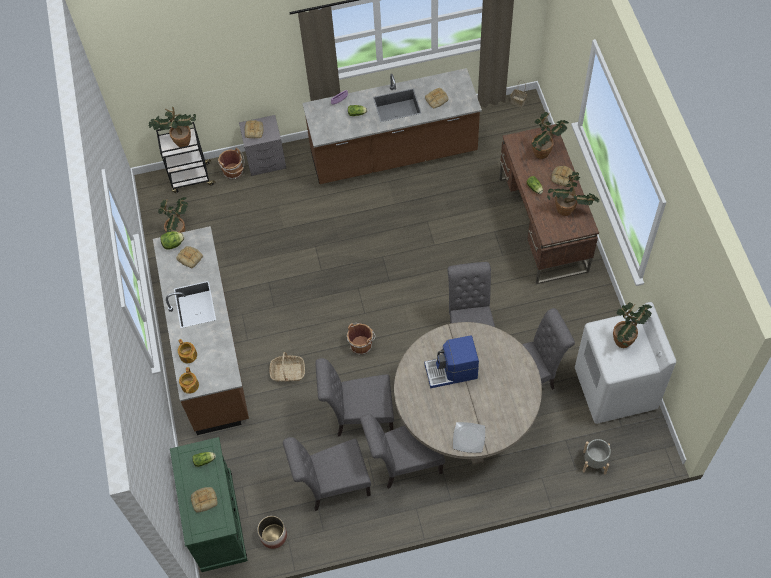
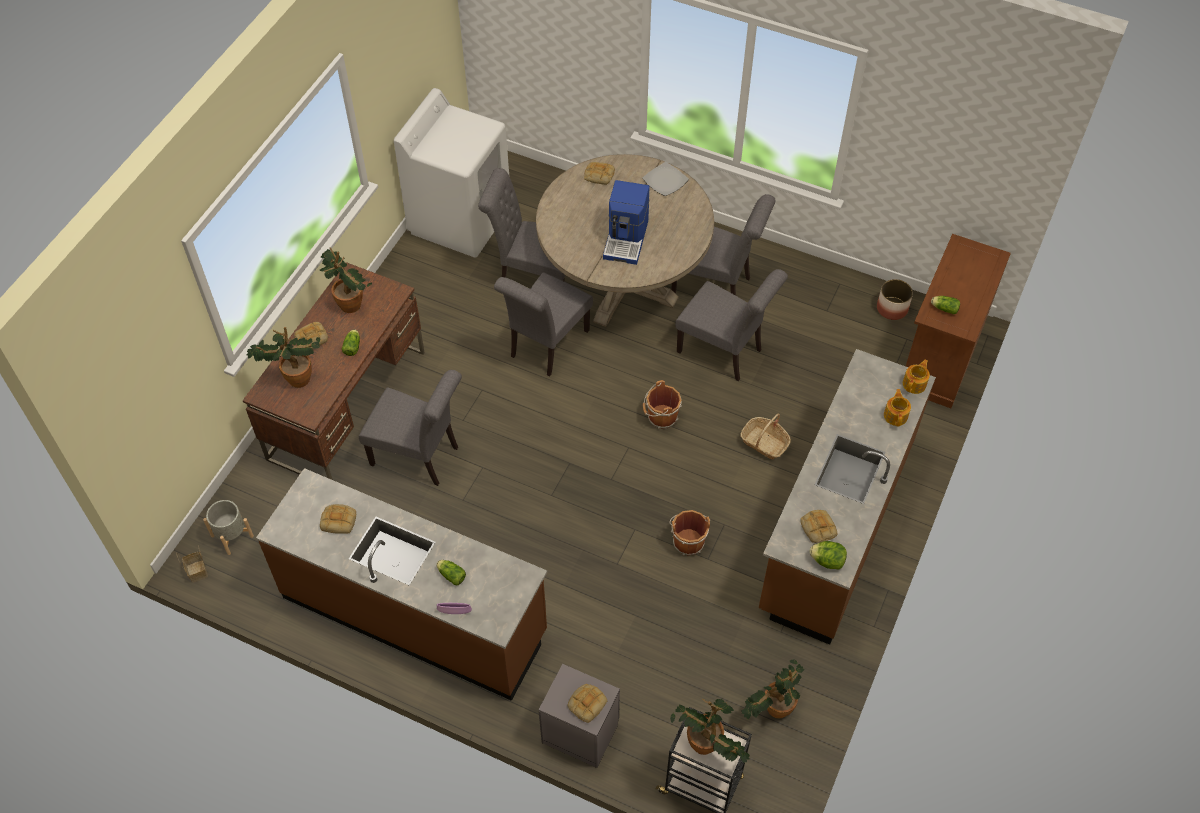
camera: 145 degrees left, 5 degrees down
green cabinet [170,437,248,572] -> brown cabinet [906,234,1011,408]
bread [191,487,217,513] -> bread moved to [584,162,615,185]
brown bucket [218,148,245,180] -> brown bucket moved to [670,510,710,556]
grey chair [283,437,371,511] -> grey chair moved to [359,370,462,486]
coffee machine [424,335,479,388] -> coffee machine turned 75 degrees clockwise [603,180,650,265]
grey planter [582,439,611,475] -> grey planter moved to [203,500,254,555]
potted plant [613,302,652,348] -> none

